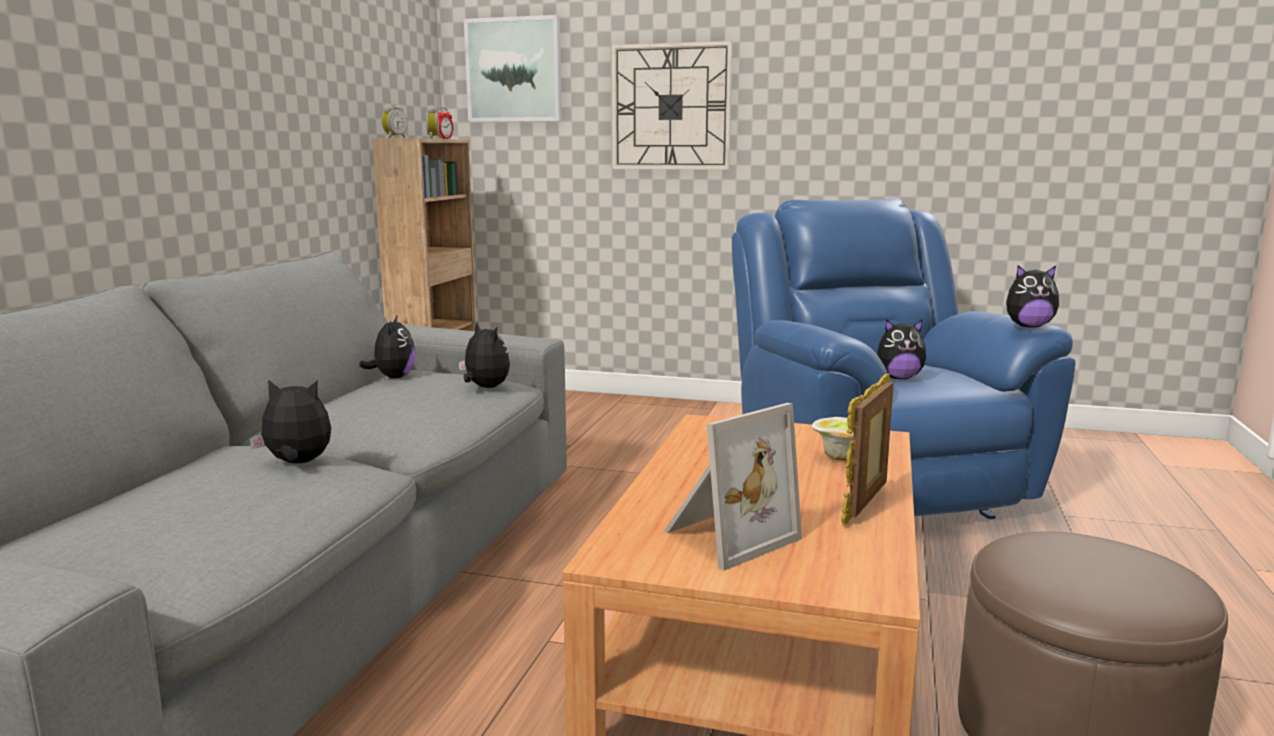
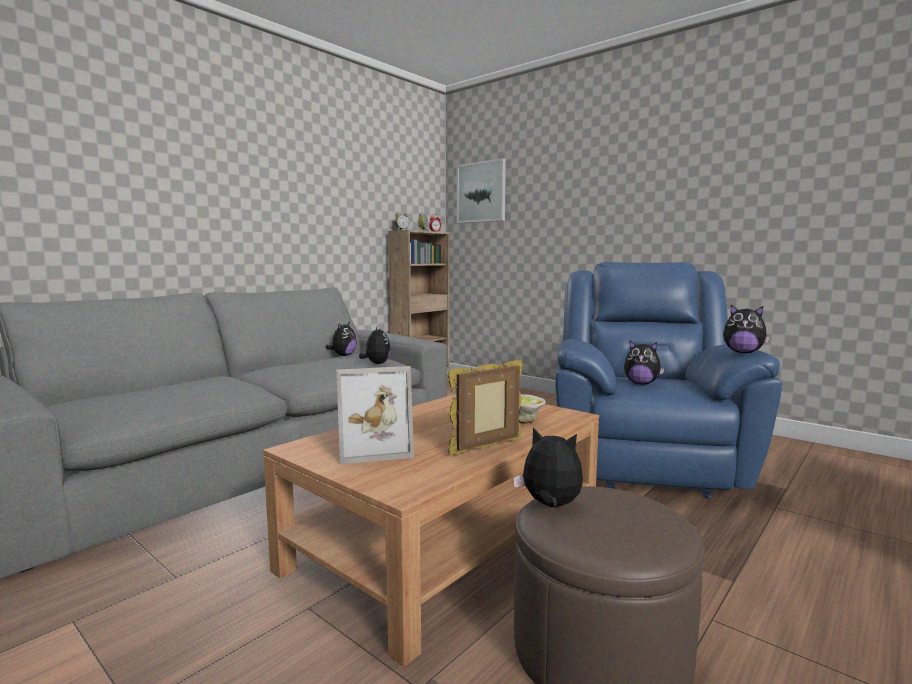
camera: 25 degrees right, 5 degrees down
plush toy [249,379,331,463] -> plush toy moved to [513,427,583,508]
wall clock [611,41,733,170] -> none

